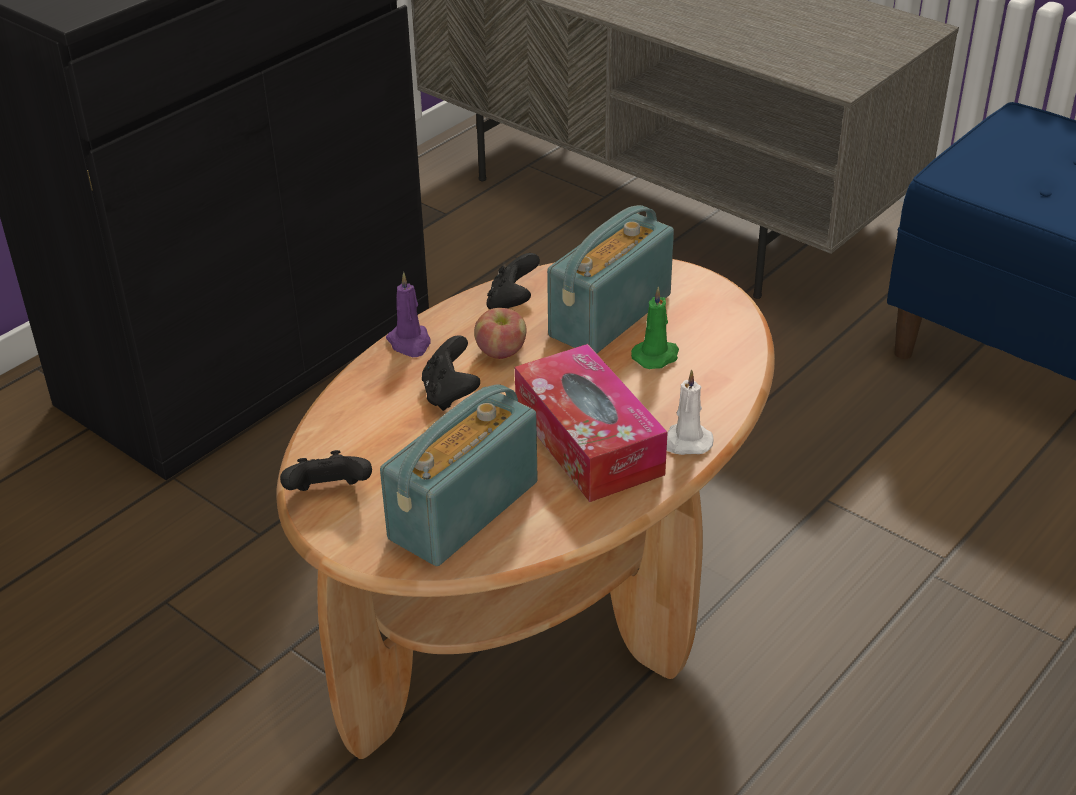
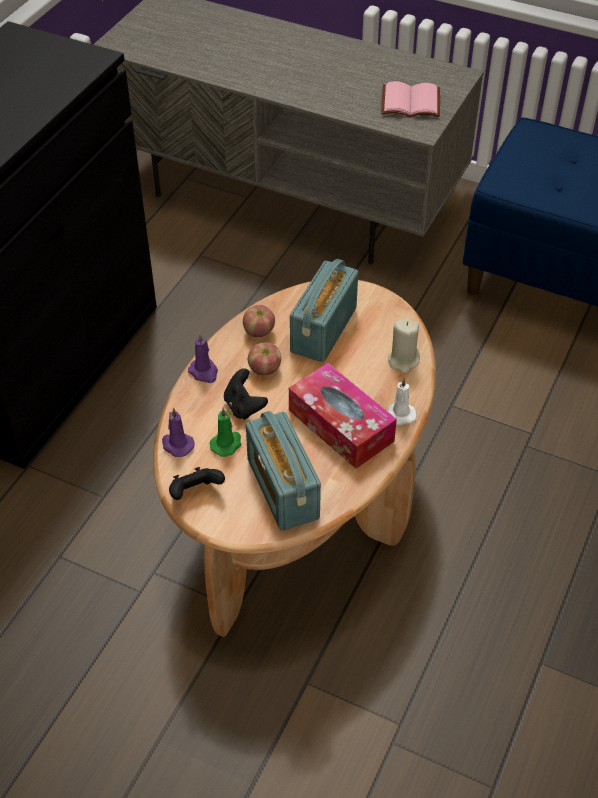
camera: 15 degrees left, 10 degrees up
radio [380,384,538,566] -> radio turned 45 degrees counterclockwise [246,411,321,531]
black game controller [486,253,540,309] -> apple [243,305,275,337]
green candle [631,286,679,369] -> green candle moved to [209,407,241,457]
none -> purple candle [162,408,195,457]
none -> pink book [381,81,440,117]
none -> beige candle [388,318,420,373]

